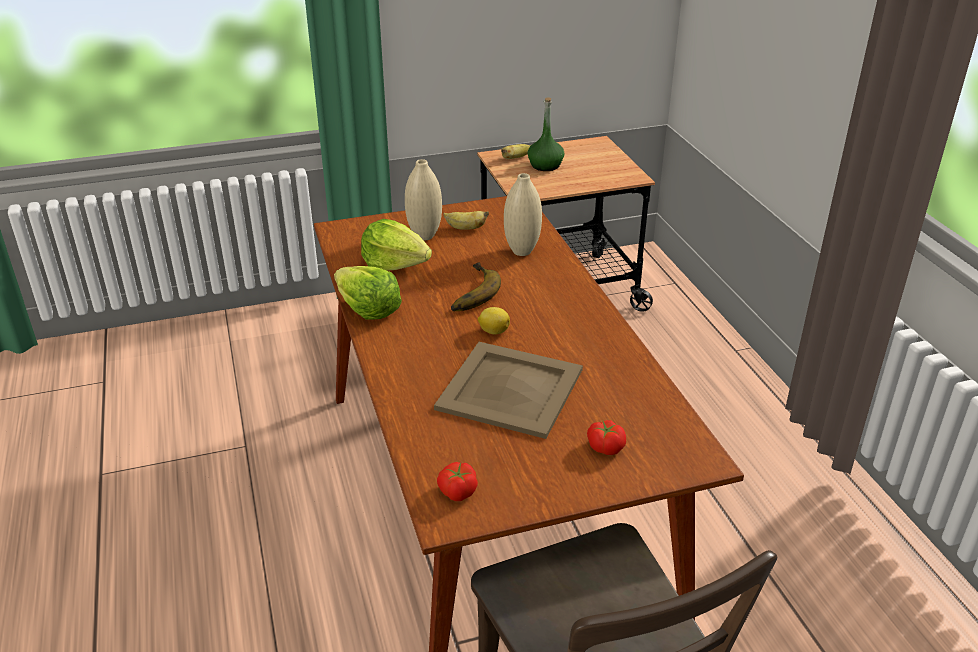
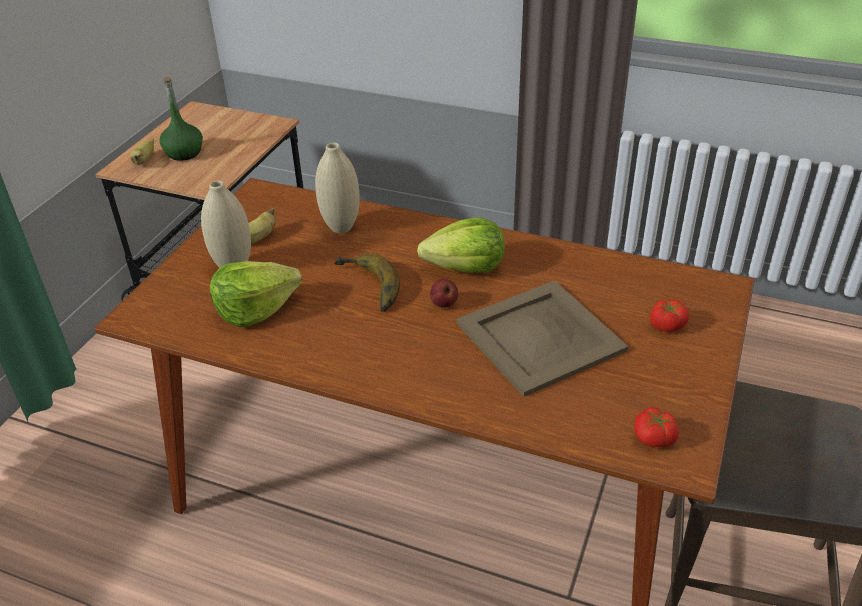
camera: 50 degrees left, 5 degrees up
lettuce [334,266,402,320] -> lettuce moved to [417,218,505,273]
lemon [478,307,510,334] -> apple [430,279,458,308]

